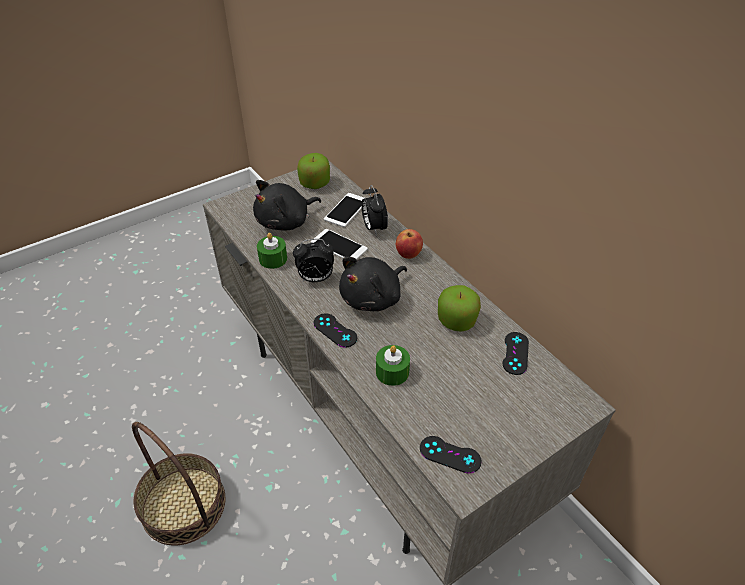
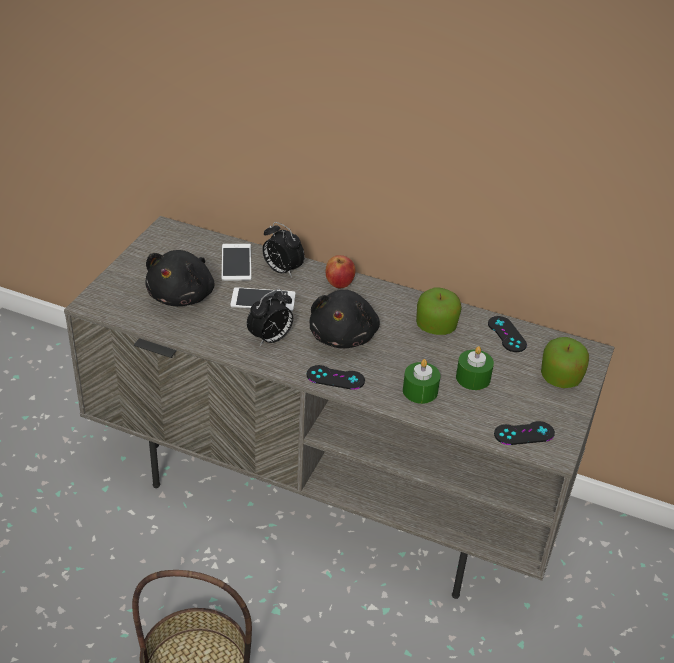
camera: 35 degrees left, 5 degrees down
green candle [257,233,287,269] -> green candle moved to [456,346,494,390]
apple [297,153,330,189] -> apple moved to [541,337,589,388]

